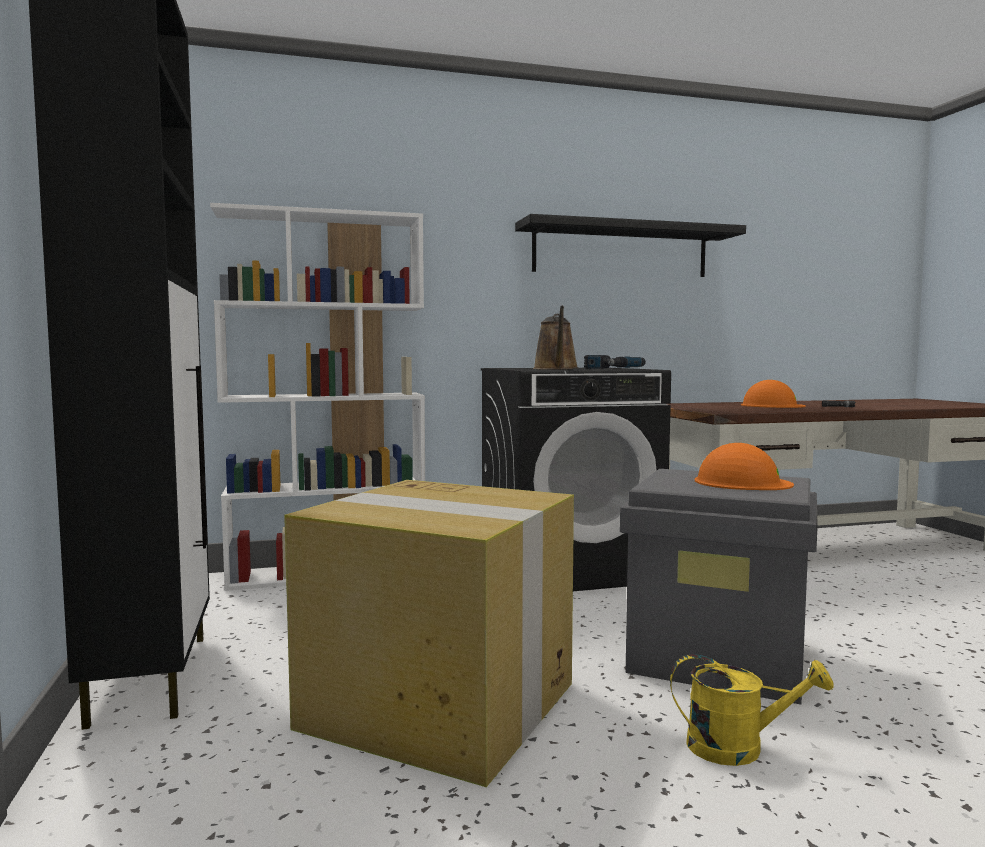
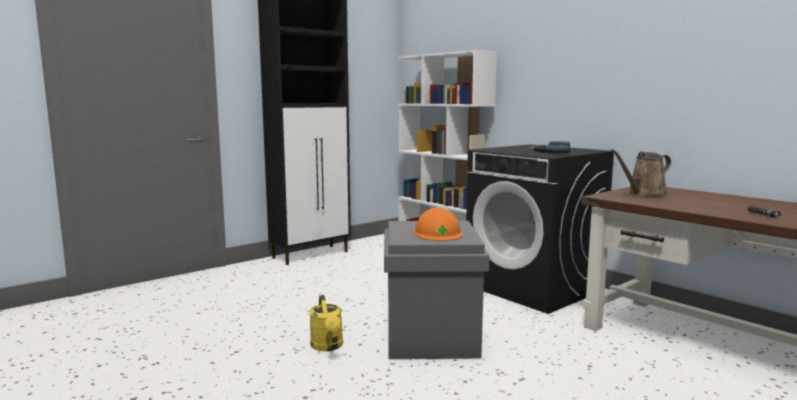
camera: 65 degrees right, 5 degrees up
cardboard box [284,480,574,787] -> none
black shelf [515,214,746,277] -> none
brown watering can [533,306,578,370] -> brown watering can moved to [611,149,671,197]
orange hard hat [741,380,806,408] -> none

